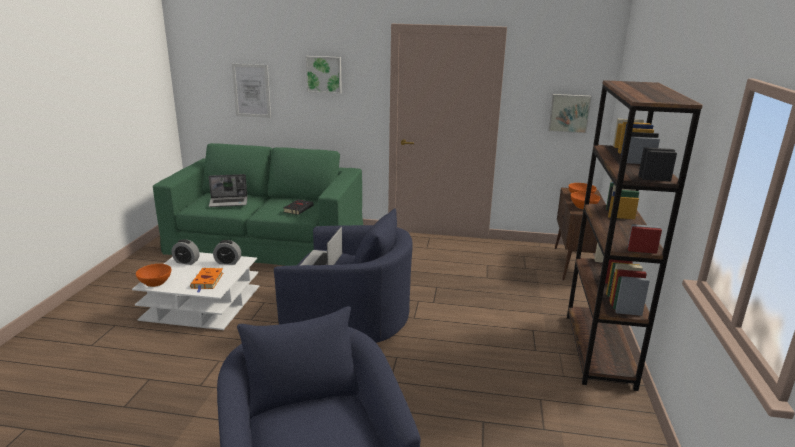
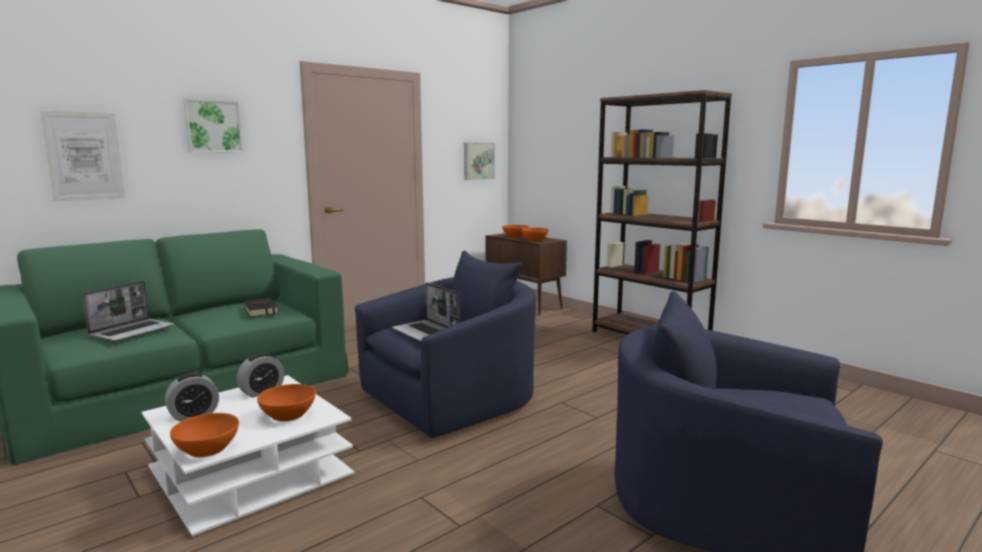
camera: 50 degrees left, 10 degrees down
orange book [190,268,223,293] -> orange bowl [257,384,316,421]

